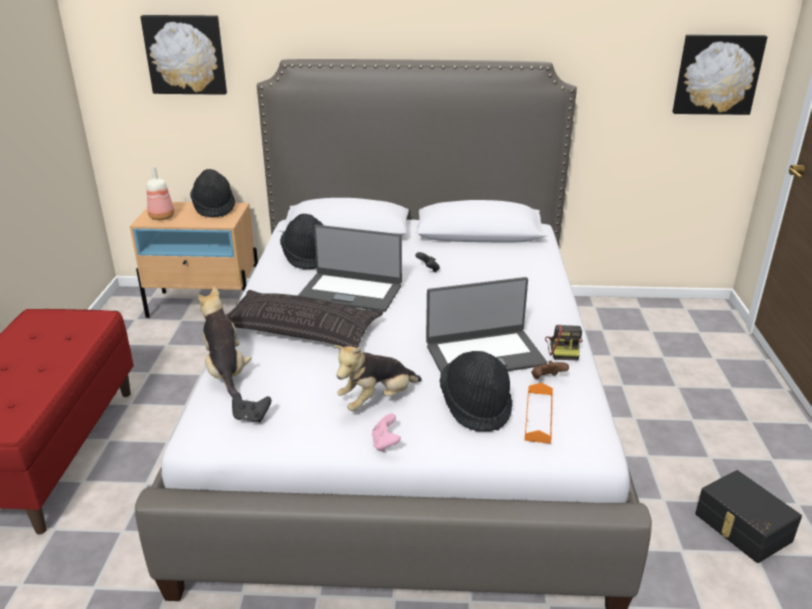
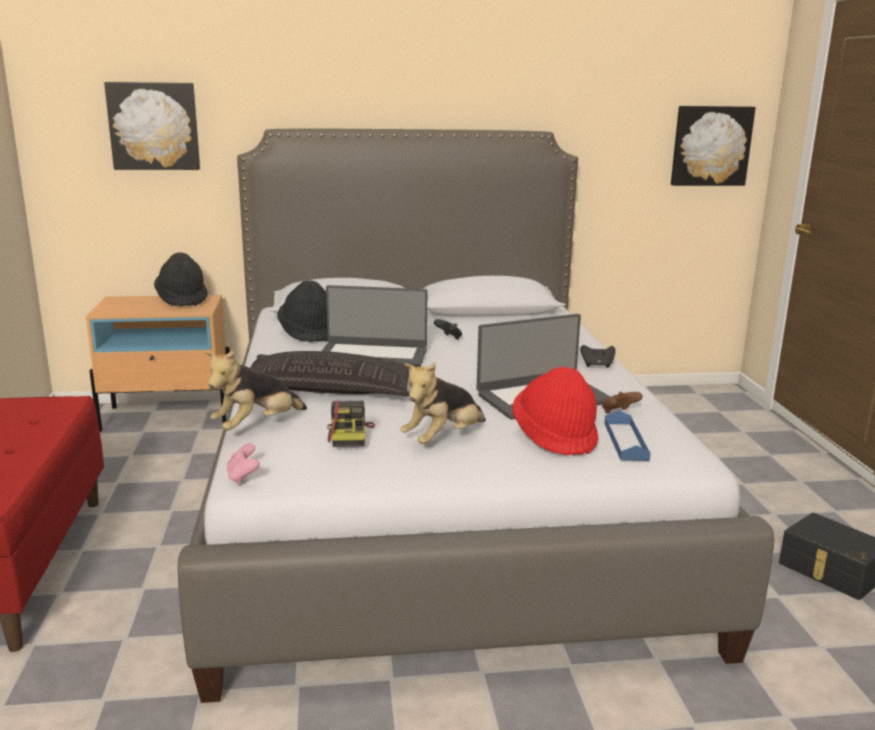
camera: 10 degrees left, 10 degrees down
bottle [147,166,175,220] -> none
plush toy [197,287,252,398] -> plush toy turned 105 degrees counterclockwise [205,350,307,430]
black game controller [232,392,271,423] -> black game controller moved to [580,345,616,368]
pink game controller [372,414,401,452] -> pink game controller moved to [227,443,260,484]
black hat [440,351,512,432] -> red hat [512,367,598,455]
orange tray [524,383,553,444] -> blue tray [604,410,651,461]
camera [545,325,582,361] -> camera moved to [327,401,375,447]

